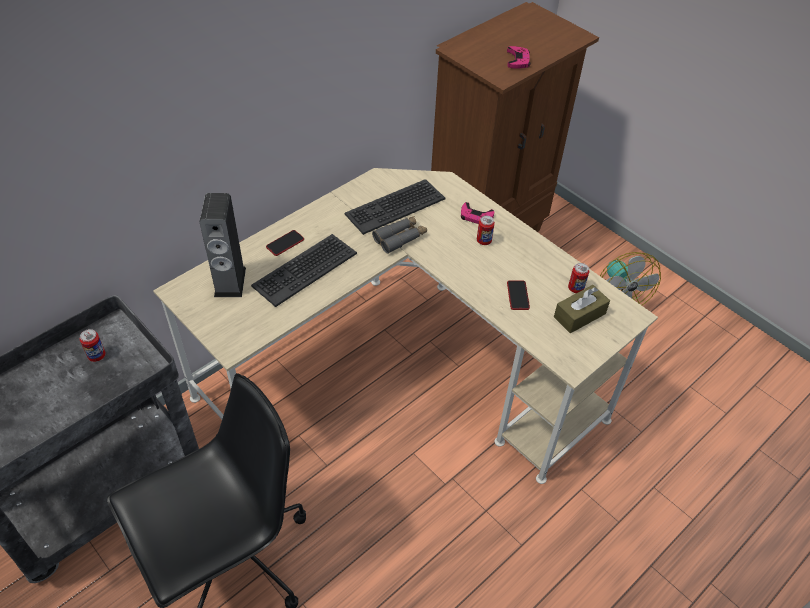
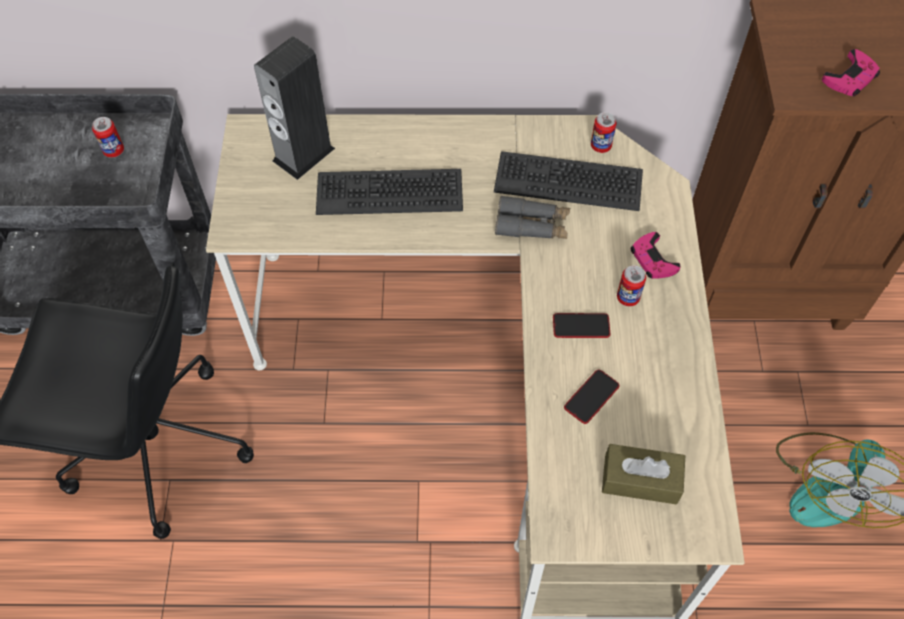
camera: 45 degrees right, 10 degrees up
phone [266,230,304,256] -> phone moved to [553,313,610,338]
can [568,263,589,293] -> can moved to [591,112,617,153]

